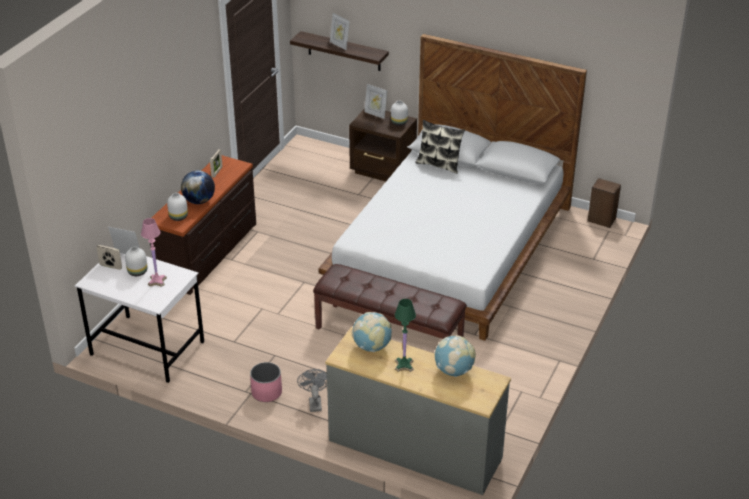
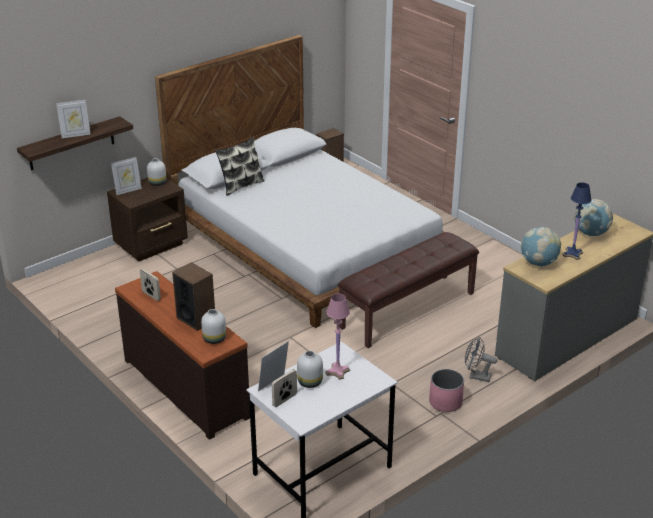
camera: 65 degrees left, 5 degrees down
globe [181,170,215,204] -> speaker [172,262,215,331]
green table lamp [395,299,416,372] -> blue table lamp [562,182,592,260]

